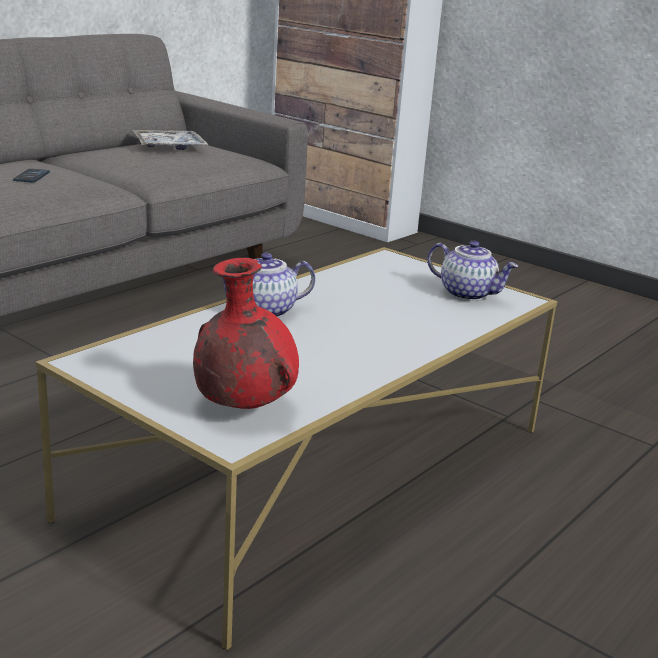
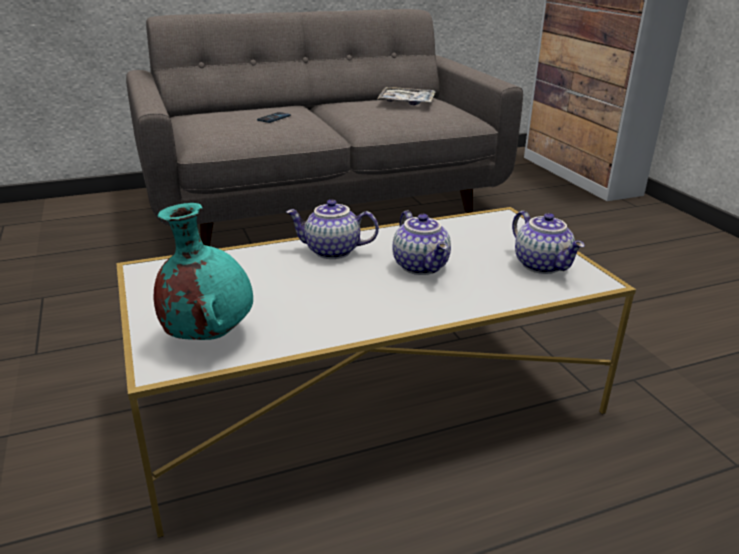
camera: 30 degrees right, 5 degrees up
red vase [193,258,299,409] -> turquoise vase [153,203,253,340]
none -> teapot [393,211,451,275]

